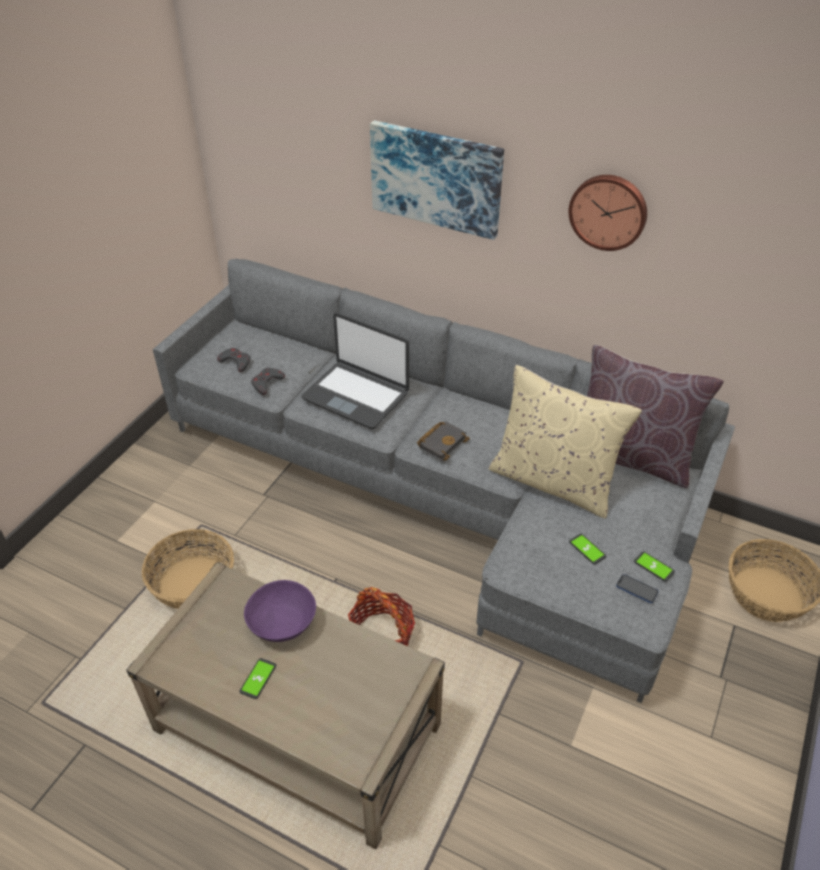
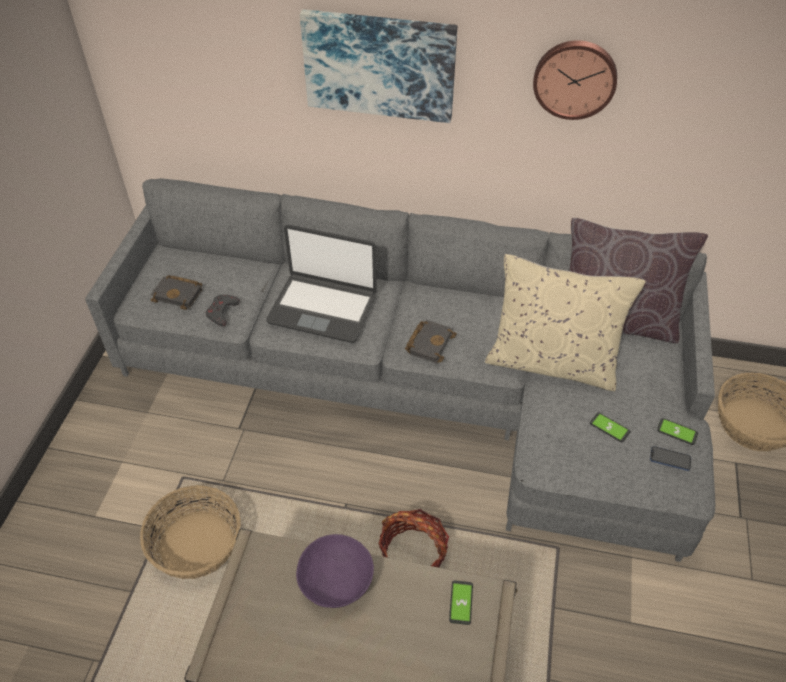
camera: 15 degrees left, 5 degrees up
grey game controller [217,348,251,372] -> black book [151,275,202,310]
phone [239,658,276,699] -> phone moved to [449,580,473,625]

